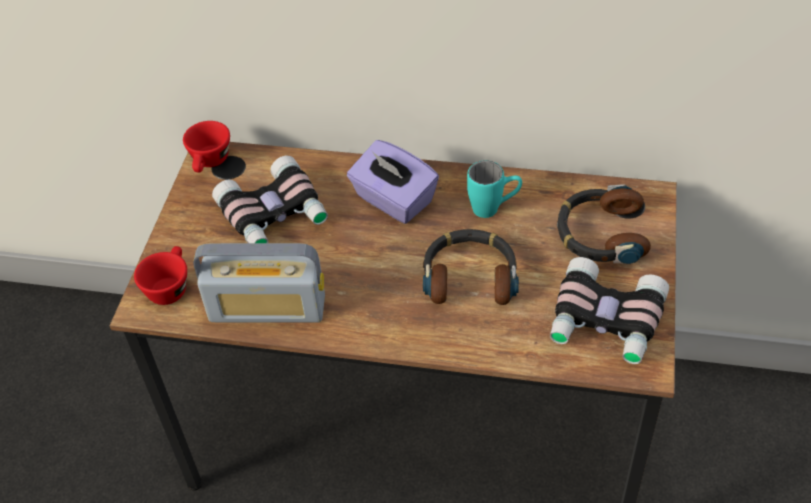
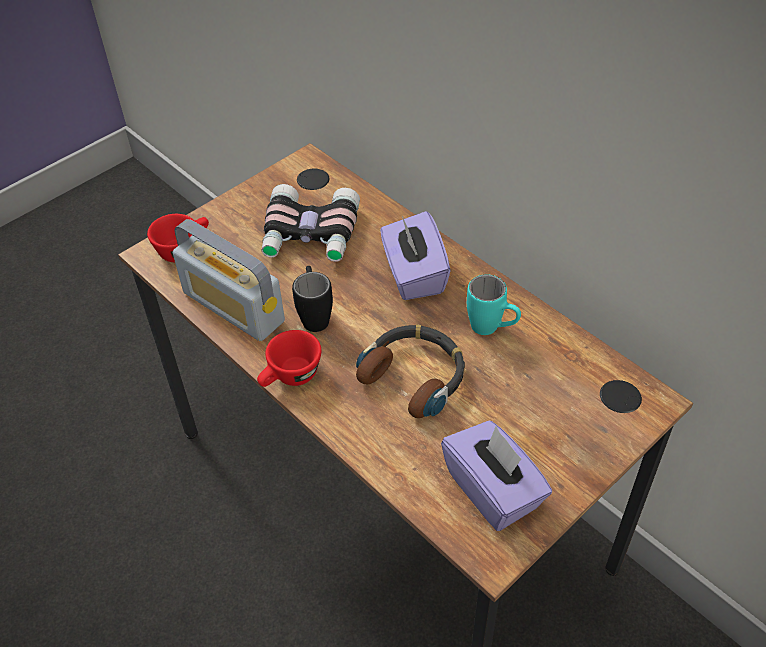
camera: 35 degrees right, 0 degrees up
red cup [183,121,230,173] -> red cup moved to [257,330,321,387]
binoculars [550,257,669,364] -> purple tissue box [441,420,552,531]
headphones [557,184,651,264] -> none
none -> black mug [292,266,333,332]

